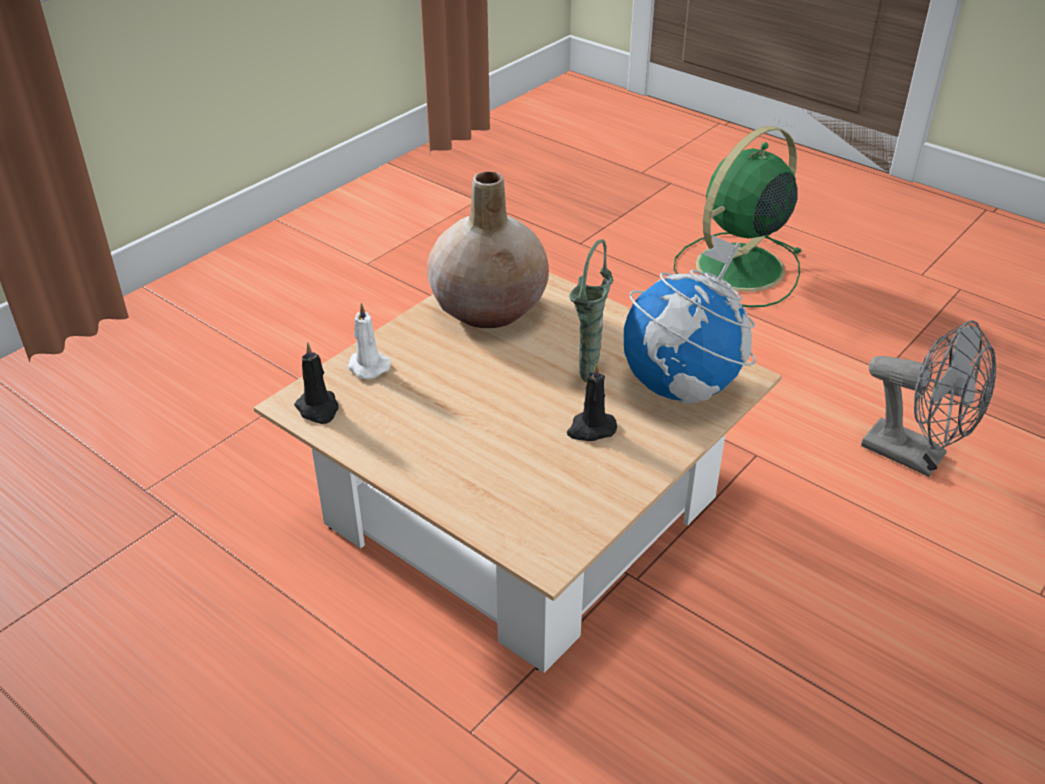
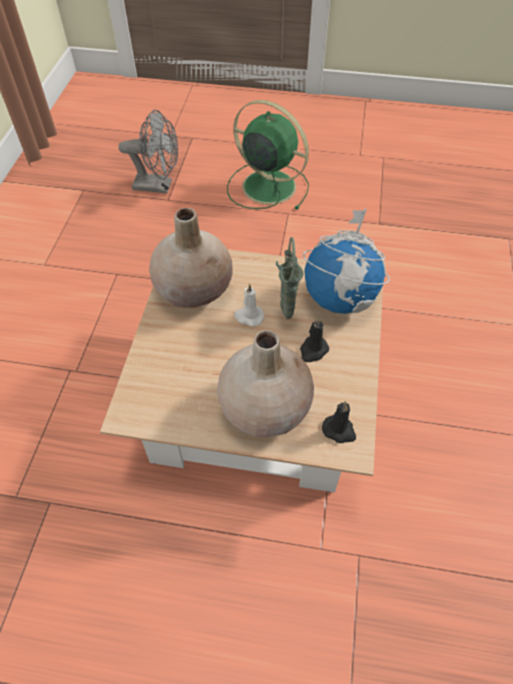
camera: 30 degrees left, 15 degrees up
black candle [294,342,339,424] -> black candle moved to [322,401,356,443]
white candle [347,303,391,379] -> white candle moved to [234,283,265,327]
green fan [674,126,803,307] -> green fan turned 105 degrees clockwise [227,100,309,210]
grey fan [861,320,996,477] -> grey fan moved to [118,110,178,194]
none -> beige vase [217,330,314,437]

